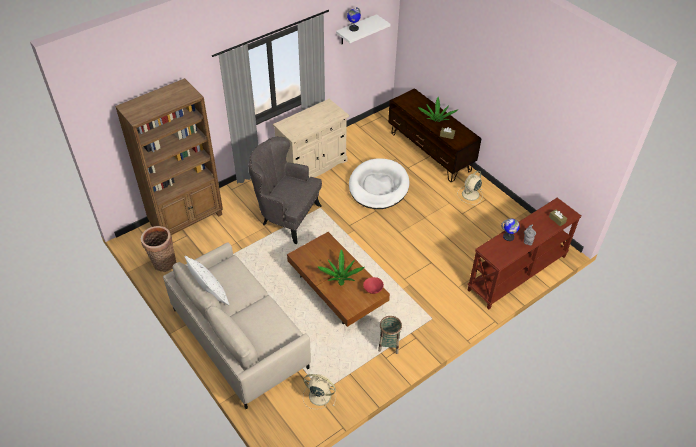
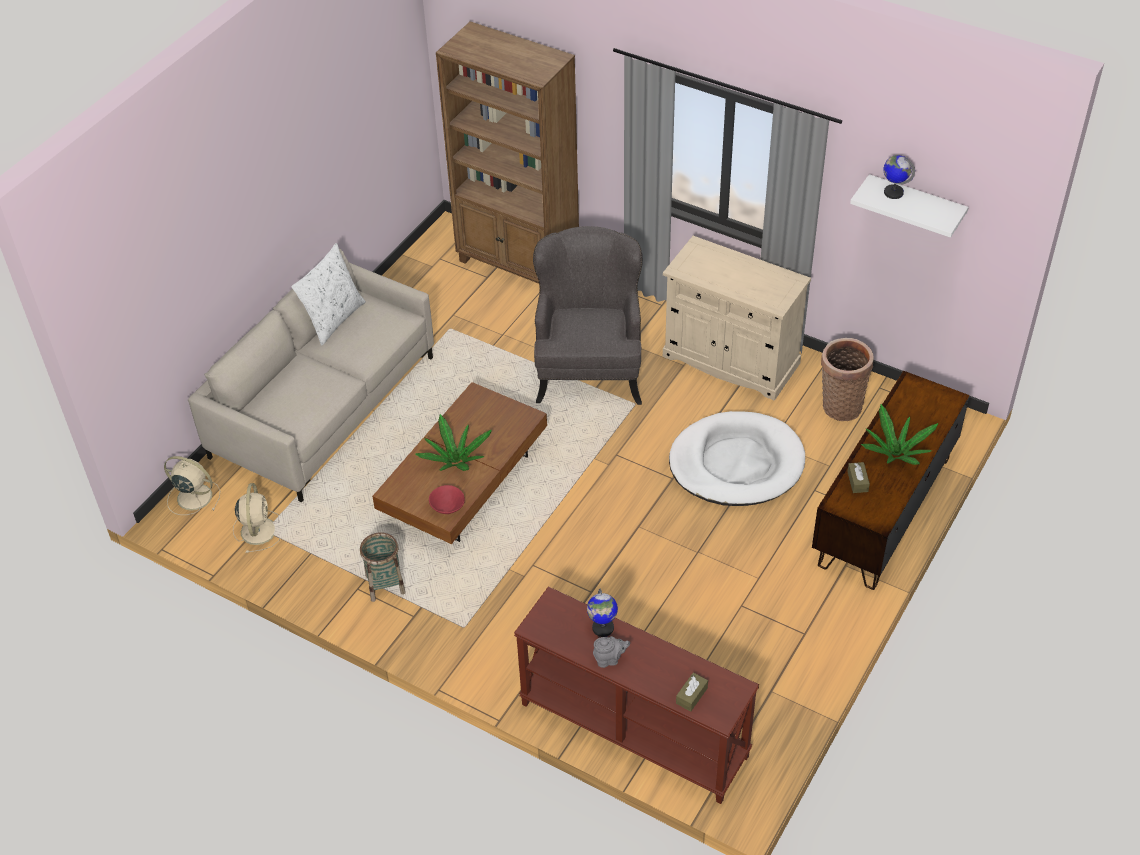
camera: 70 degrees right, 0 degrees up
basket [141,226,177,272] -> basket moved to [821,338,874,421]
beige fan [458,171,483,204] -> beige fan moved to [164,456,220,515]

